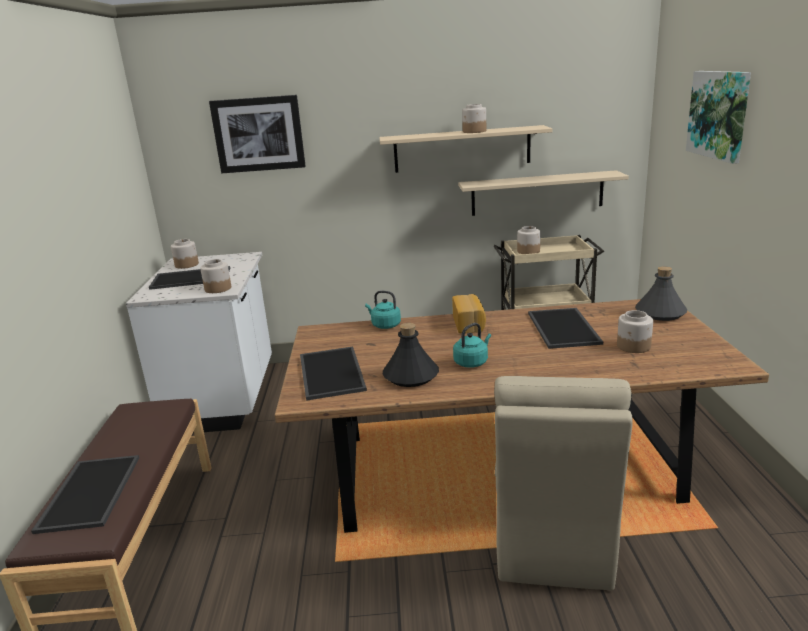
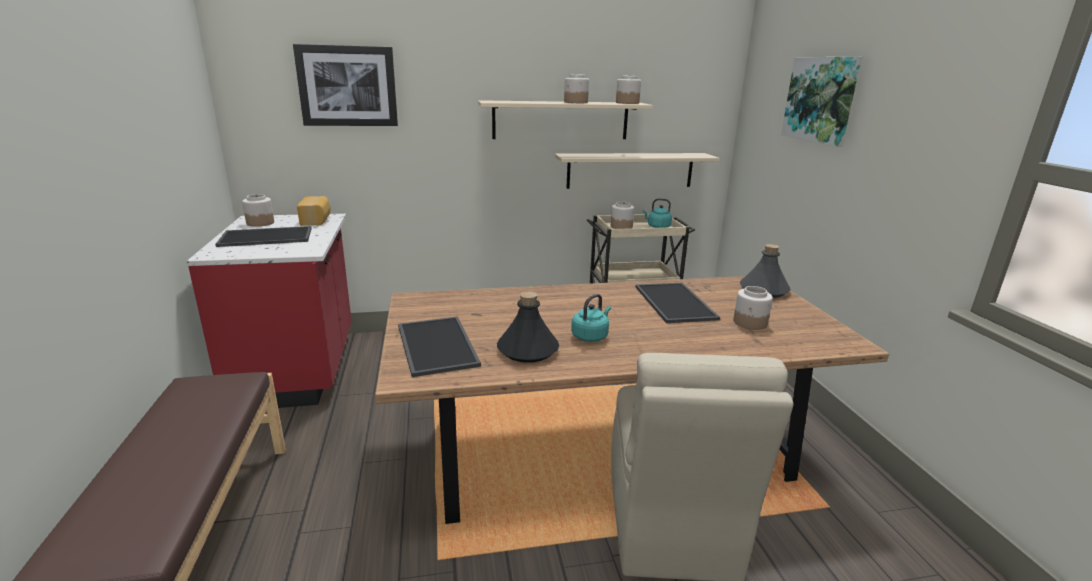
camera: 10 degrees left, 0 degrees up
tray [31,455,139,534] -> none
white counter [126,252,272,433] -> red counter [187,214,352,408]
jar [200,259,231,293] -> jar moved to [616,76,641,104]
turquoise kettle [365,291,401,329] -> turquoise kettle moved to [643,199,672,228]
bread [452,294,486,333] -> bread moved to [297,196,330,226]

